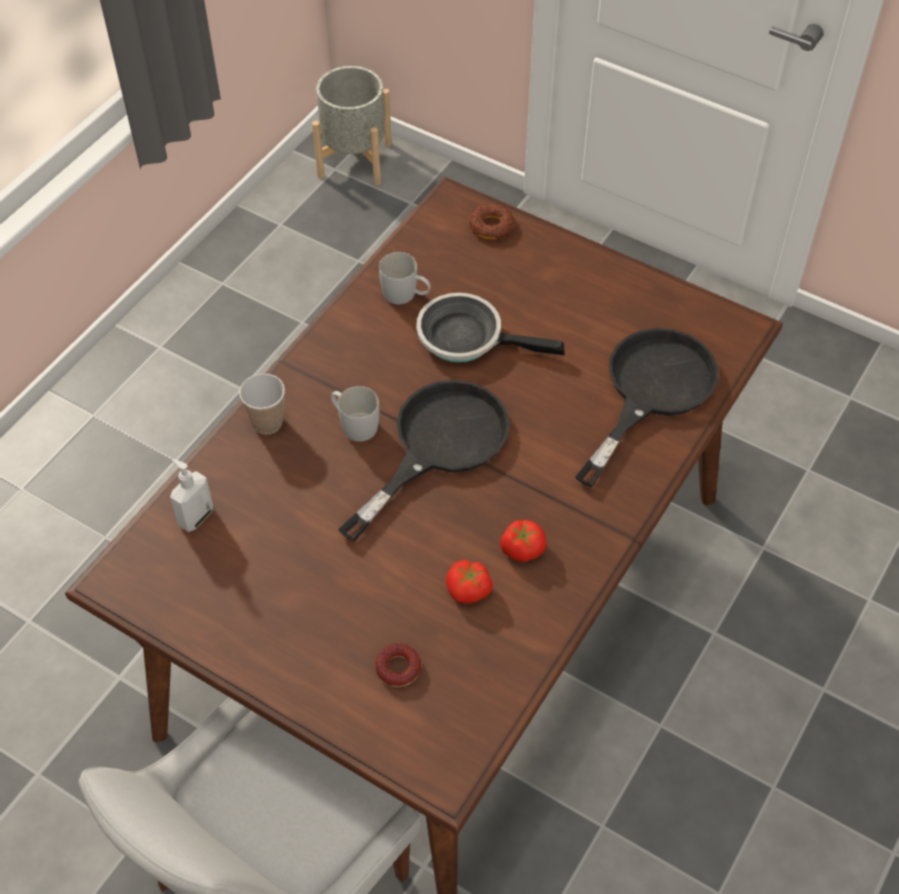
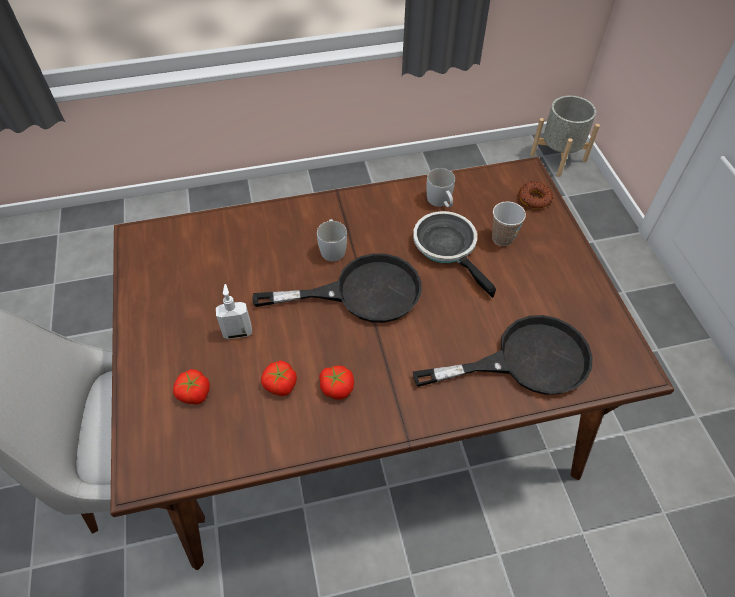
camera: 45 degrees right, 0 degrees up
soap dispenser [170,459,213,532] -> soap dispenser moved to [216,284,252,339]
cup [239,373,285,434] -> cup moved to [492,201,526,246]
donut [375,643,421,687] -> tomato [173,369,210,405]

